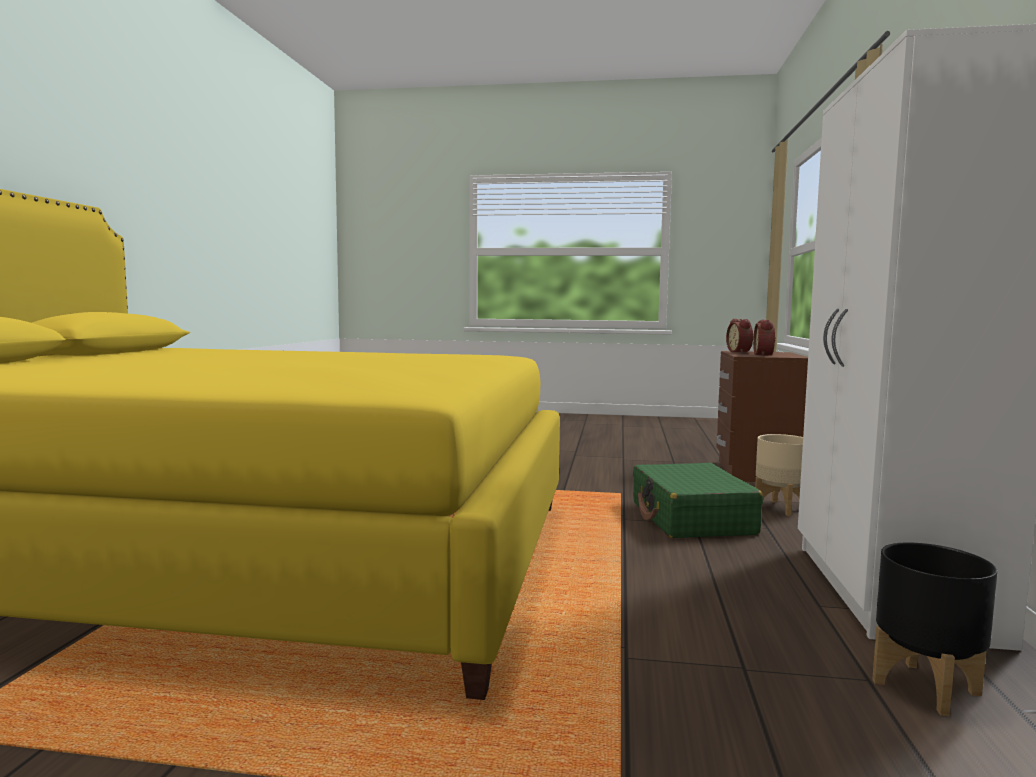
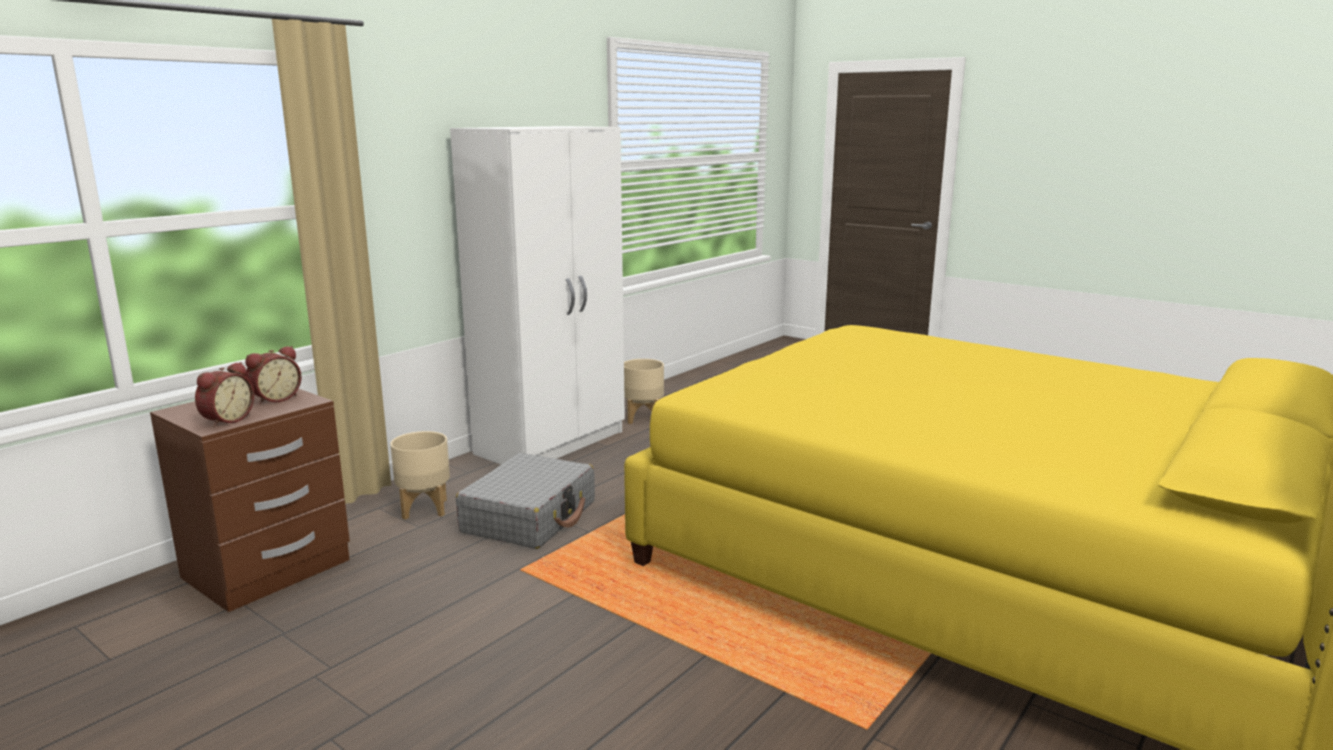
camera: 150 degrees left, 10 degrees up
green suitcase [633,463,763,538] -> grey suitcase [456,453,595,549]
black planter [872,542,998,716] -> beige planter [624,359,664,424]

